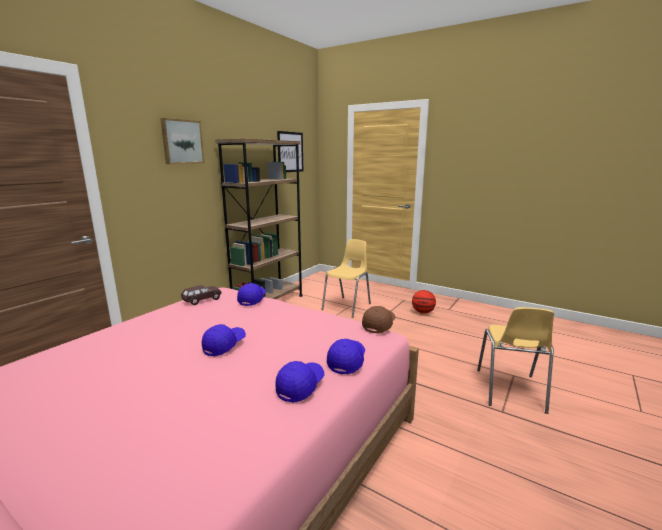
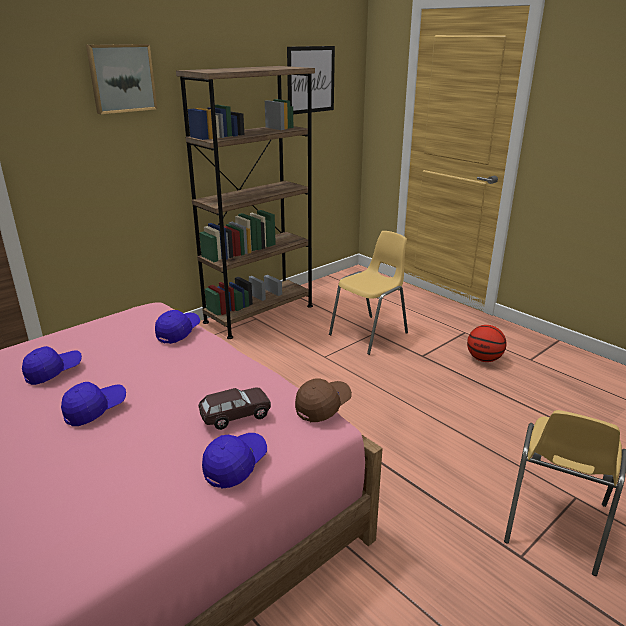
camera: 15 degrees right, 10 degrees up
brown toy car [181,285,221,305] -> brown toy car moved to [199,388,271,430]
blue cap [276,361,325,403] -> blue cap moved to [22,346,82,385]

